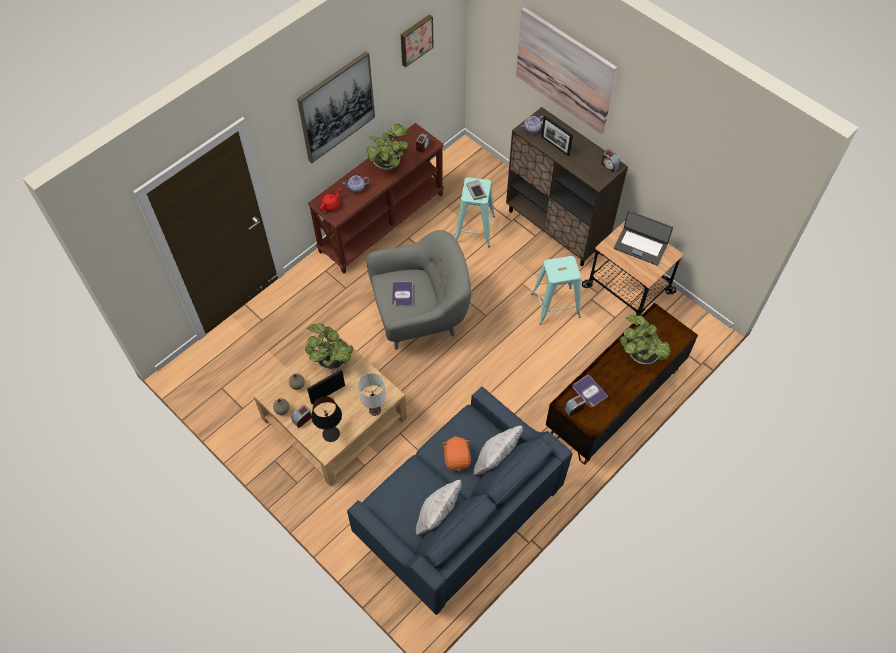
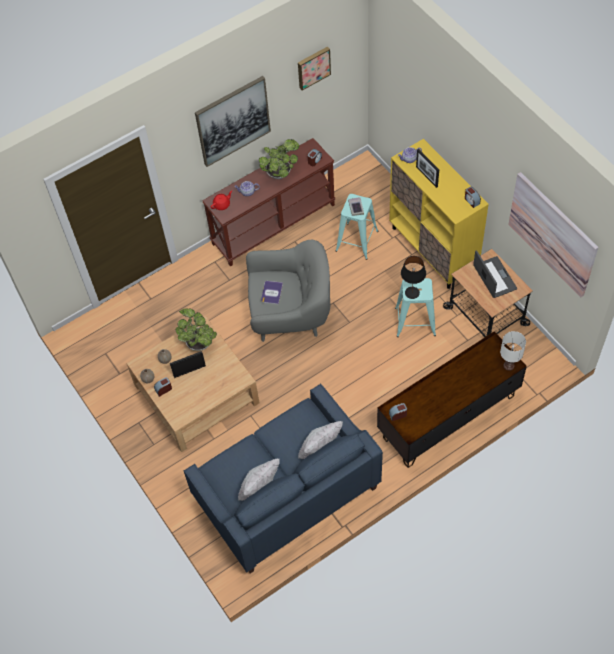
camera: 15 degrees right, 0 degrees up
black table lamp [311,396,342,442] -> black table lamp moved to [401,256,426,299]
white table lamp [358,373,386,416] -> white table lamp moved to [500,331,526,371]
orange plush toy [442,436,471,471] -> none
brown cabinet [506,107,628,266] -> yellow cabinet [389,139,489,289]
picture [516,7,617,134] -> picture moved to [508,172,598,297]
book [573,374,608,408] -> none
laptop [614,210,673,266] -> laptop turned 150 degrees counterclockwise [473,250,517,298]
potted plant [620,315,671,364] -> none

